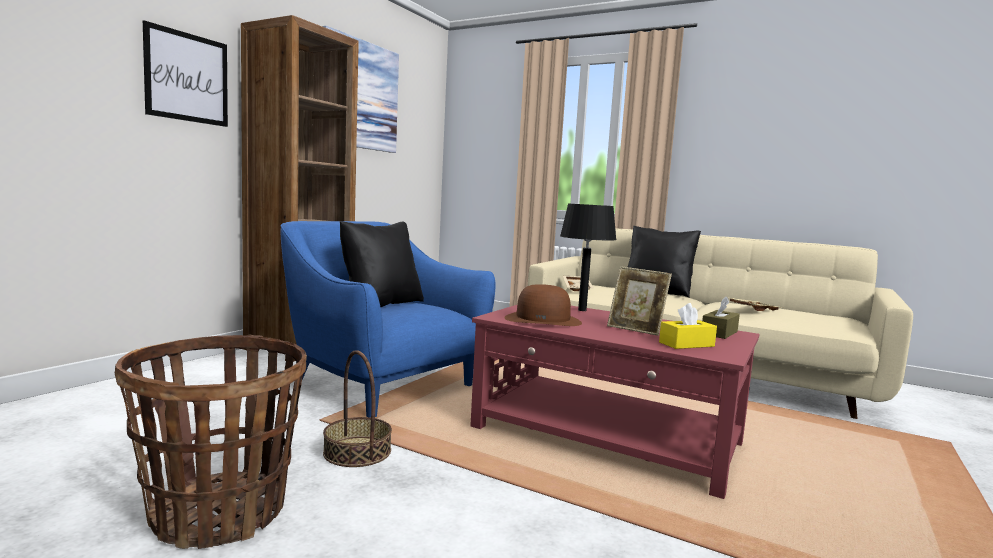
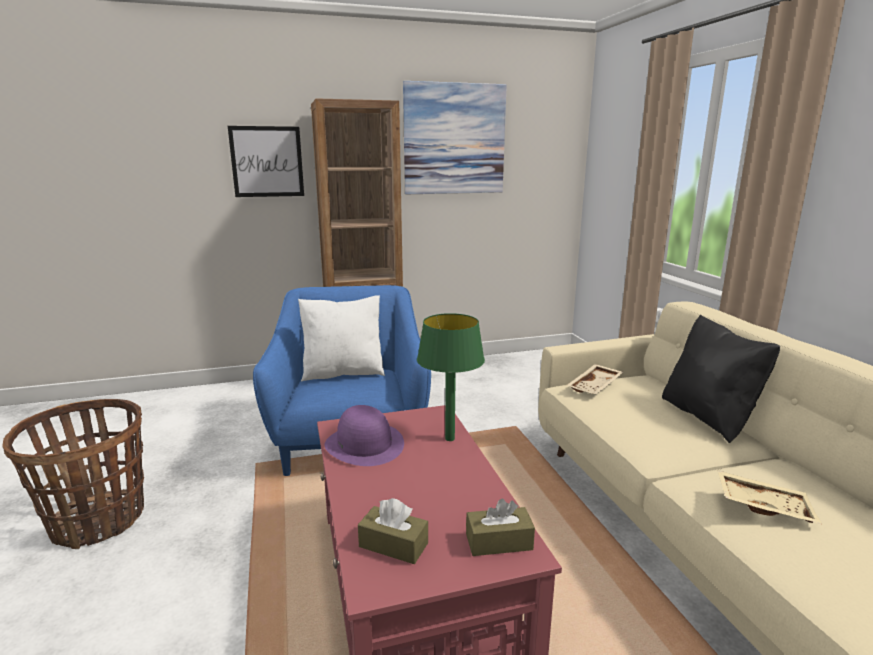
camera: 45 degrees right, 10 degrees up
basket [323,350,392,467] -> none
black pillow [340,221,424,307] -> white pillow [298,295,385,381]
brown hat [504,284,582,326] -> purple hat [325,405,404,466]
black table lamp [560,203,617,311] -> green table lamp [417,313,485,441]
picture frame [607,266,672,336] -> none
yellow tissue box [659,303,717,349] -> brown tissue box [358,498,428,564]

